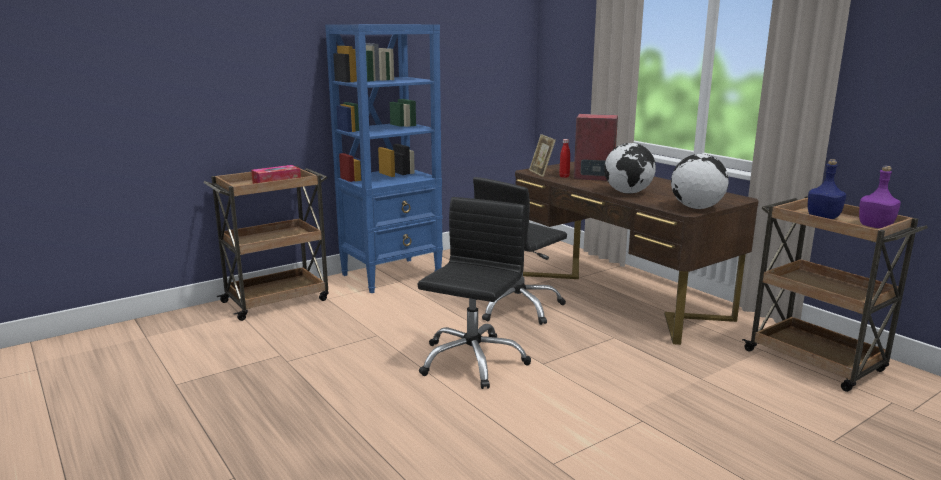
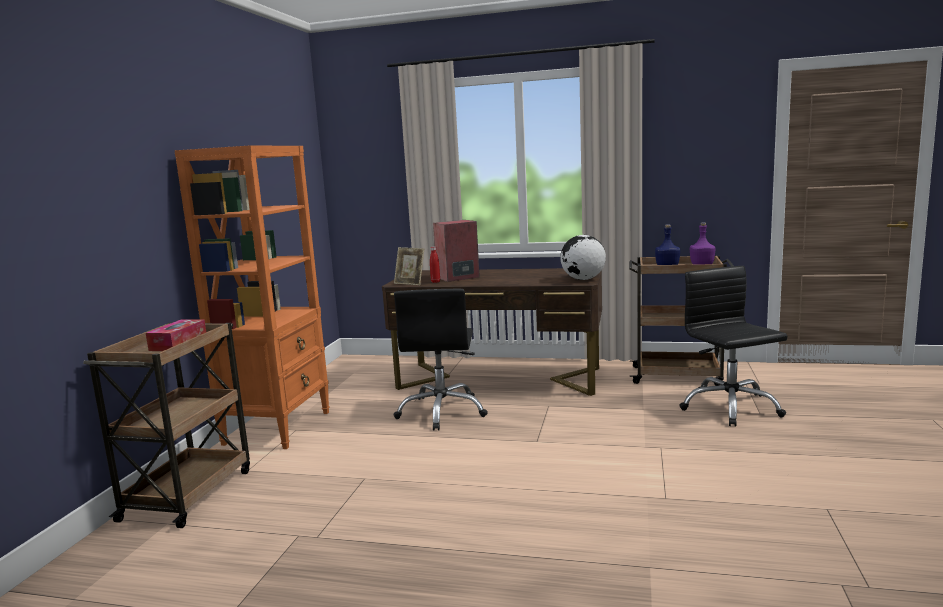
camera: 40 degrees left, 5 degrees down
blue bookcase [325,24,443,293] -> orange bookcase [174,145,330,449]
black office chair [418,197,531,389] -> black office chair moved to [679,266,787,427]
globe [604,143,656,194] -> none

